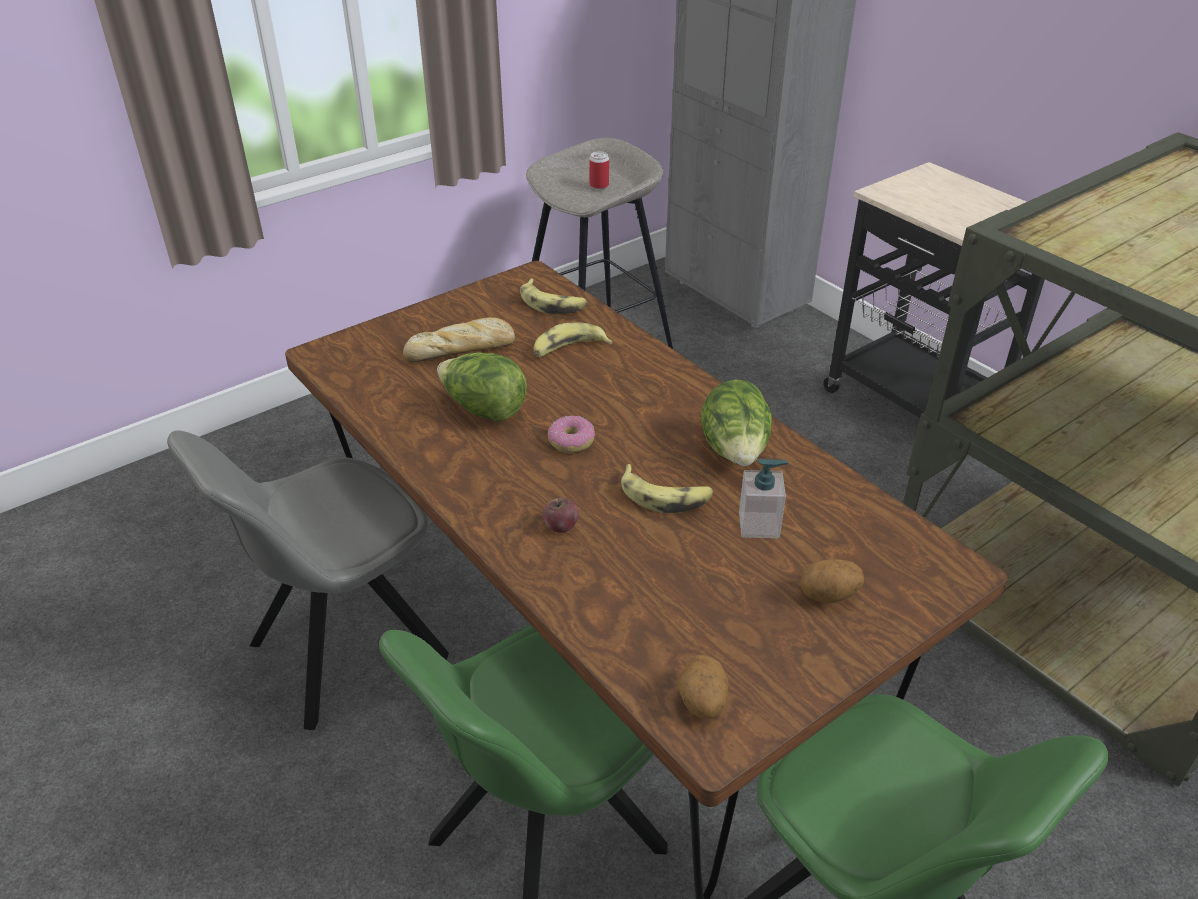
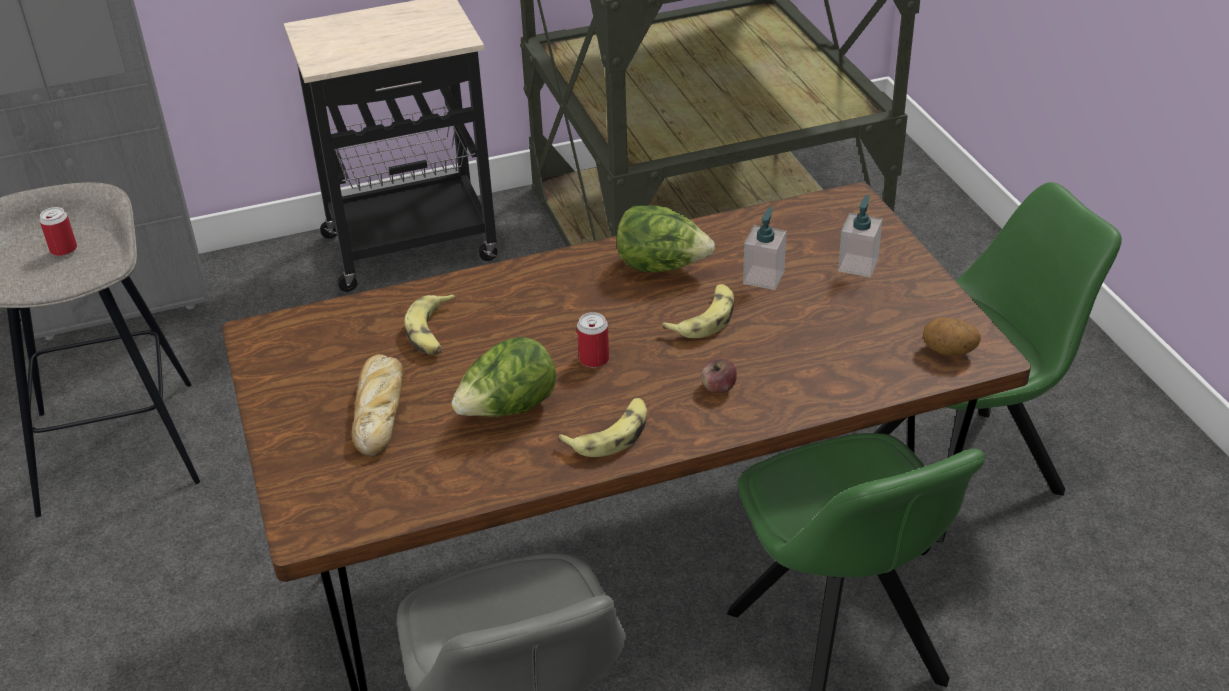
camera: 70 degrees left, 0 degrees up
banana [520,278,588,314] -> banana moved to [558,398,647,457]
donut [548,416,595,453] -> can [577,312,609,368]
potato [800,559,864,603] -> soap dispenser [838,195,882,277]

